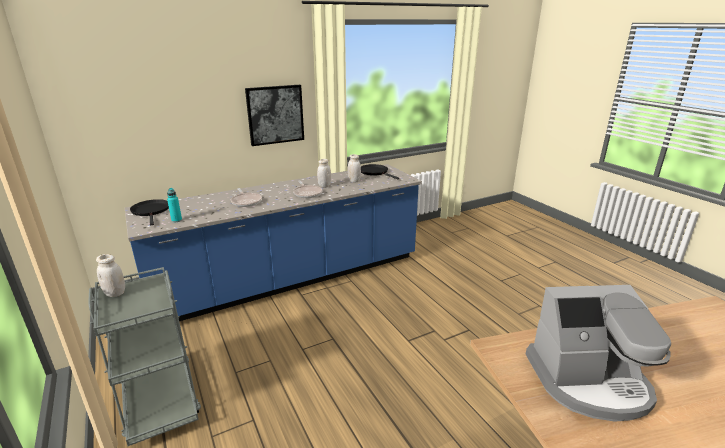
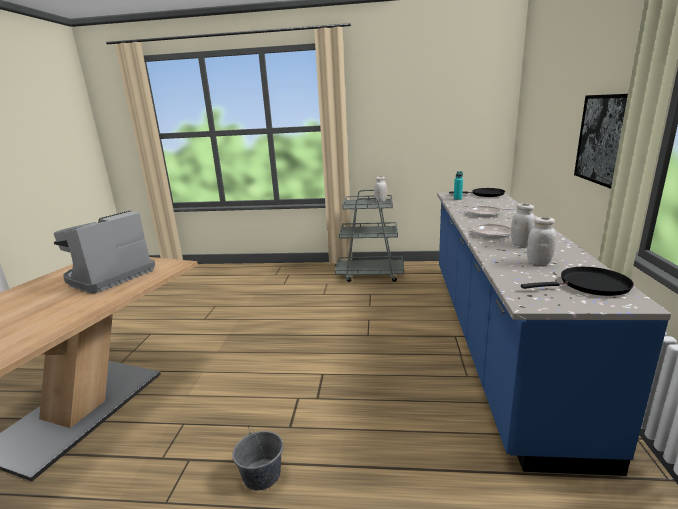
camera: 125 degrees right, 5 degrees down
none -> grey bucket [232,425,283,490]

